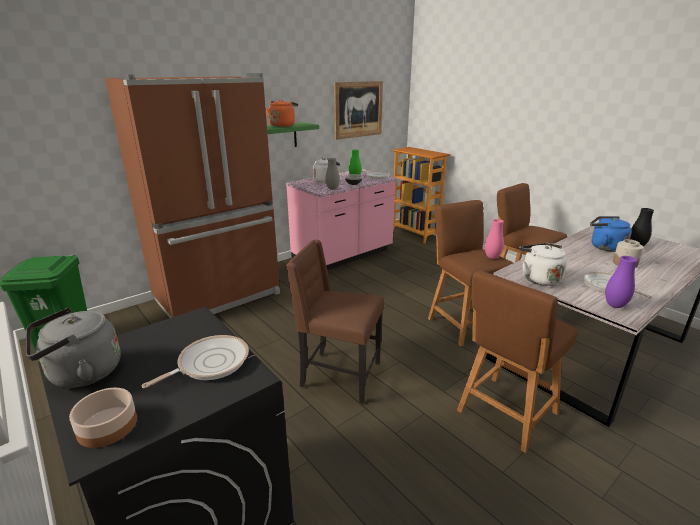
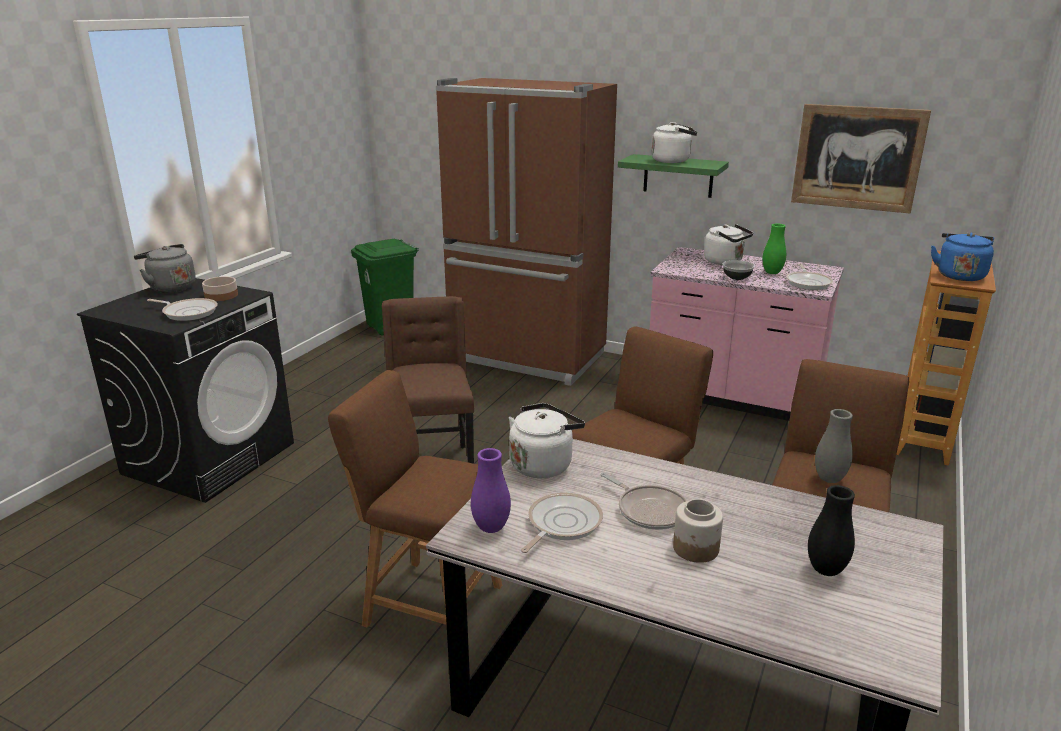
camera: 65 degrees right, 0 degrees up
bowl [69,388,137,448] -> bowl moved to [202,276,238,301]
orange kettle [266,99,298,127] -> white kettle [652,122,697,163]
grey vase [325,158,339,190] -> grey vase moved to [815,409,853,483]
pink vase [485,219,504,259] -> none
blue kettle [590,216,632,252] -> blue kettle moved to [931,232,994,281]
none -> frying pan [600,472,687,530]

